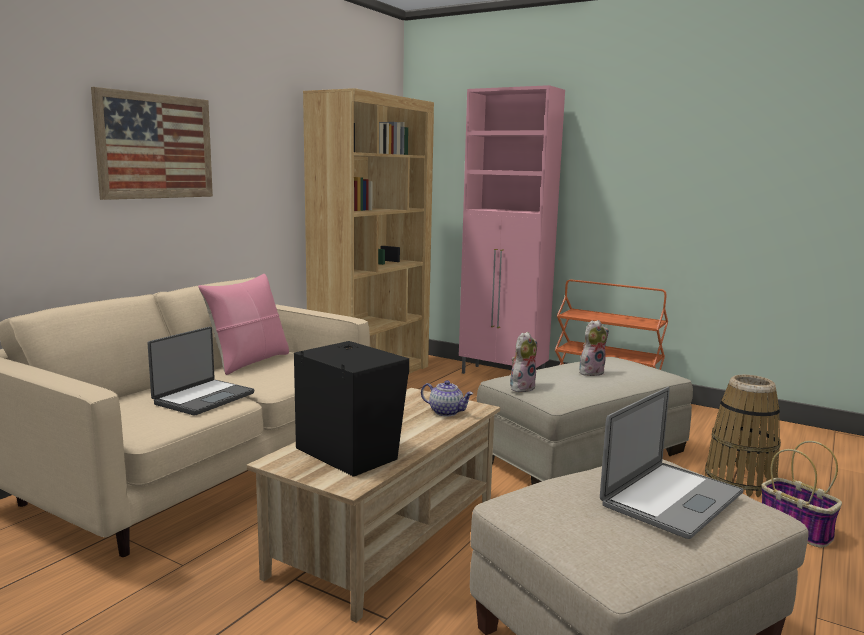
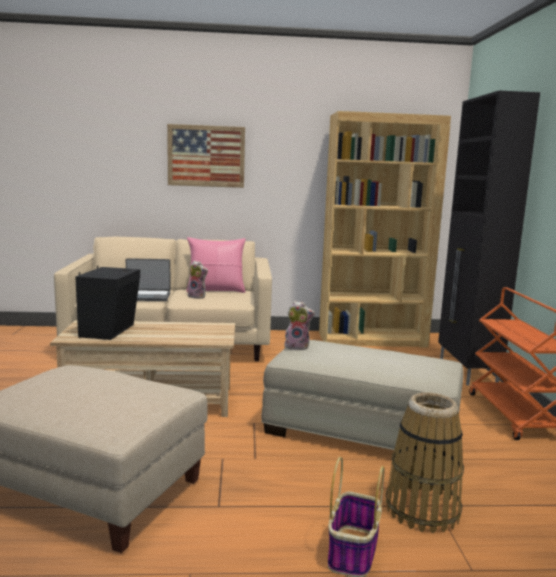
camera: 55 degrees right, 0 degrees up
teapot [421,380,473,416] -> none
pink cabinet [459,85,565,374] -> black cabinet [438,91,540,386]
plush toy [579,320,609,376] -> plush toy moved to [188,260,208,299]
laptop [600,387,744,539] -> none

